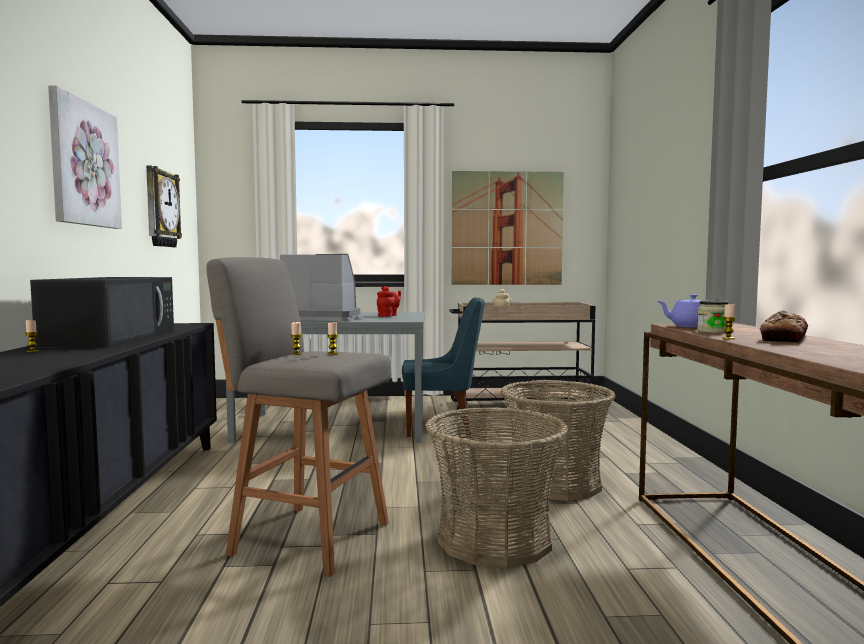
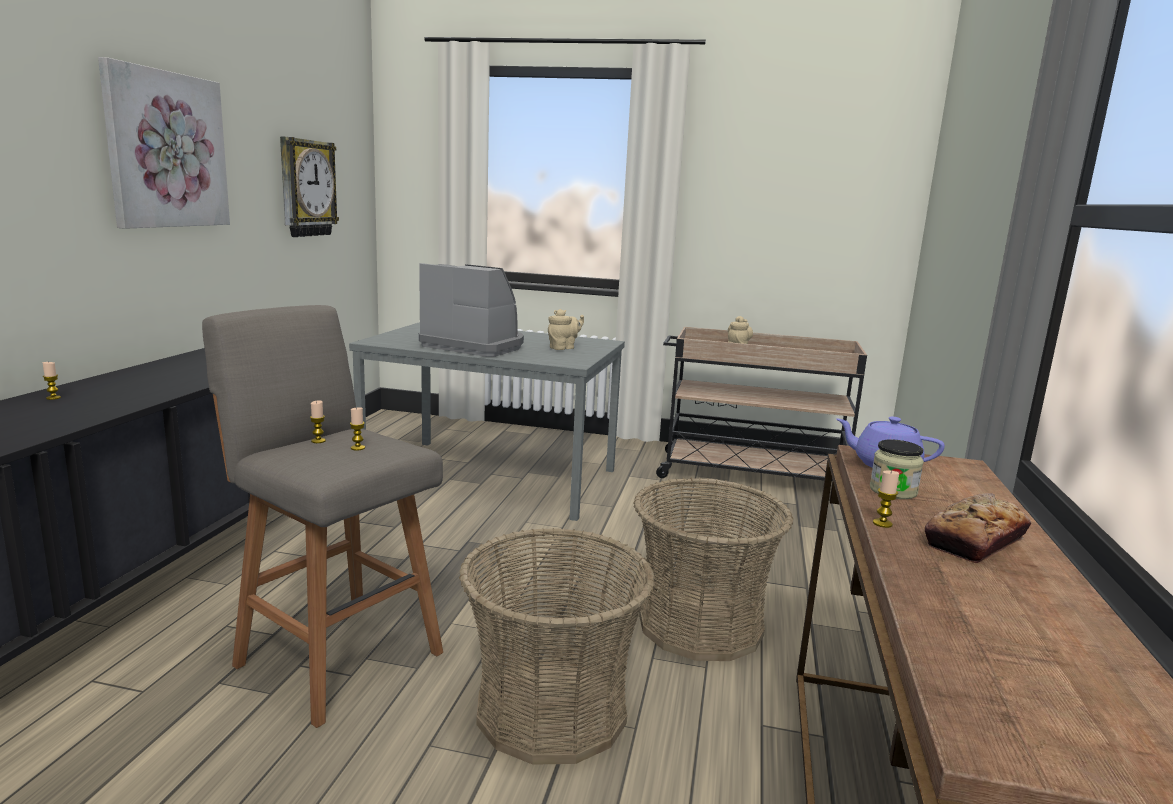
camera: 15 degrees right, 10 degrees up
black microwave [30,277,174,348] -> none
red teapot [377,286,401,317] -> beige teapot [548,309,584,350]
blue chair [402,297,485,437] -> none
picture [452,171,564,285] -> none

